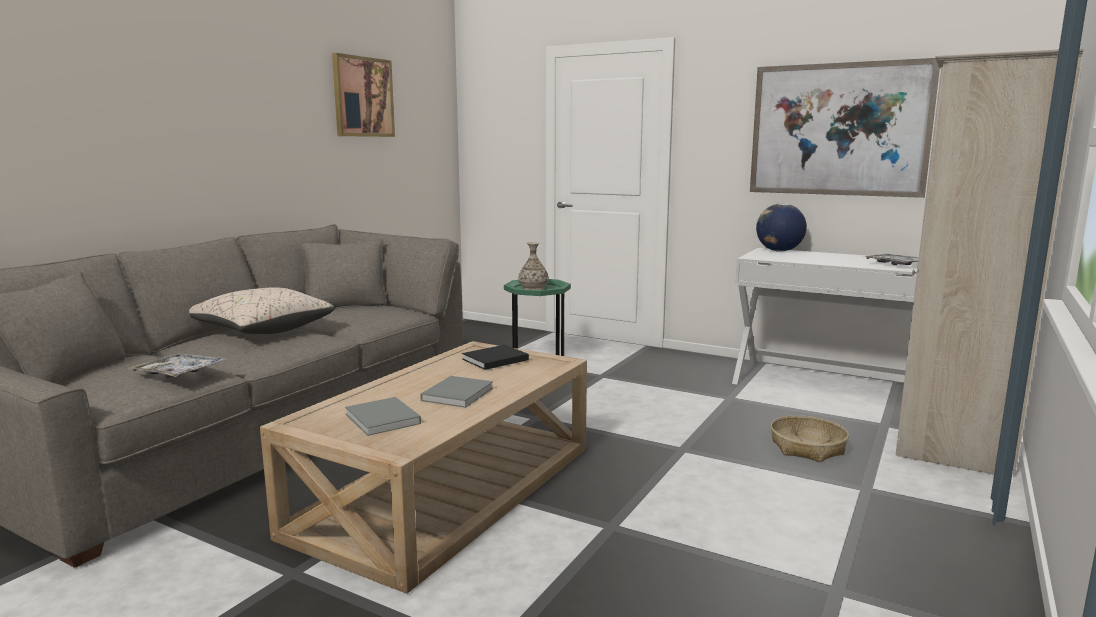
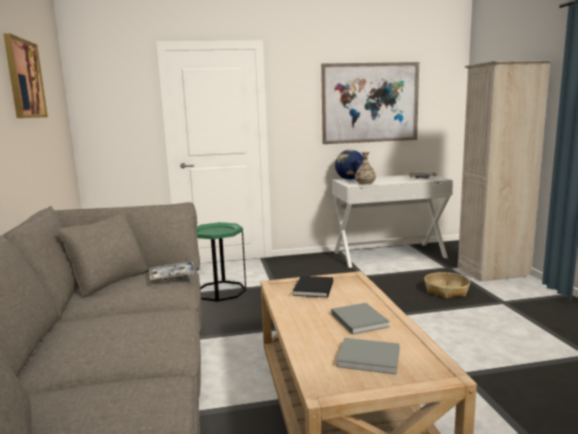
camera: 40 degrees left, 0 degrees up
tray [129,353,227,378] -> tray moved to [149,261,198,281]
beige pillow [189,287,335,334] -> none
vase [518,242,549,290] -> vase moved to [355,152,376,185]

